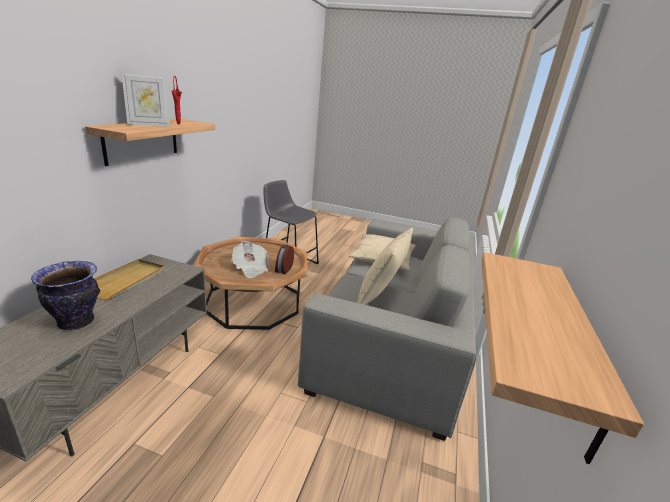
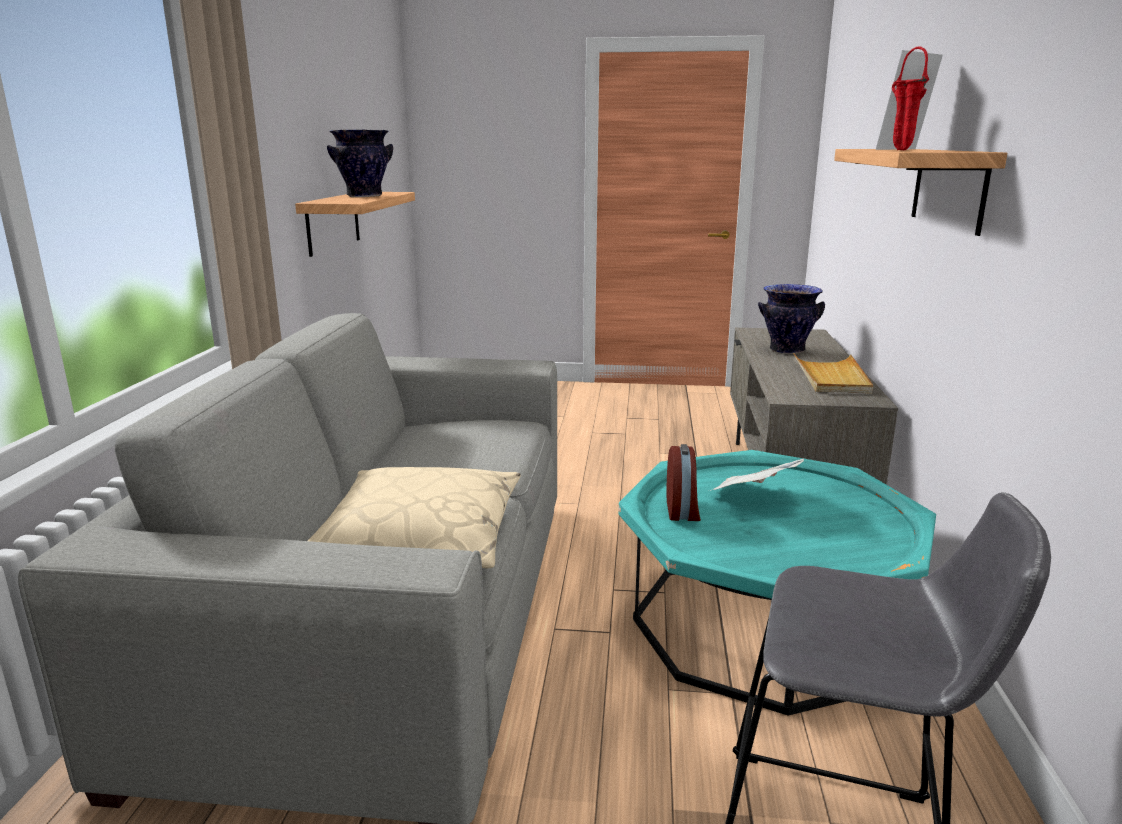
camera: 170 degrees right, 5 degrees down
brown coffee table [193,237,308,330] -> turquoise coffee table [618,450,936,716]
beige pillow [357,228,413,305] -> none
none -> vase [327,130,393,197]

